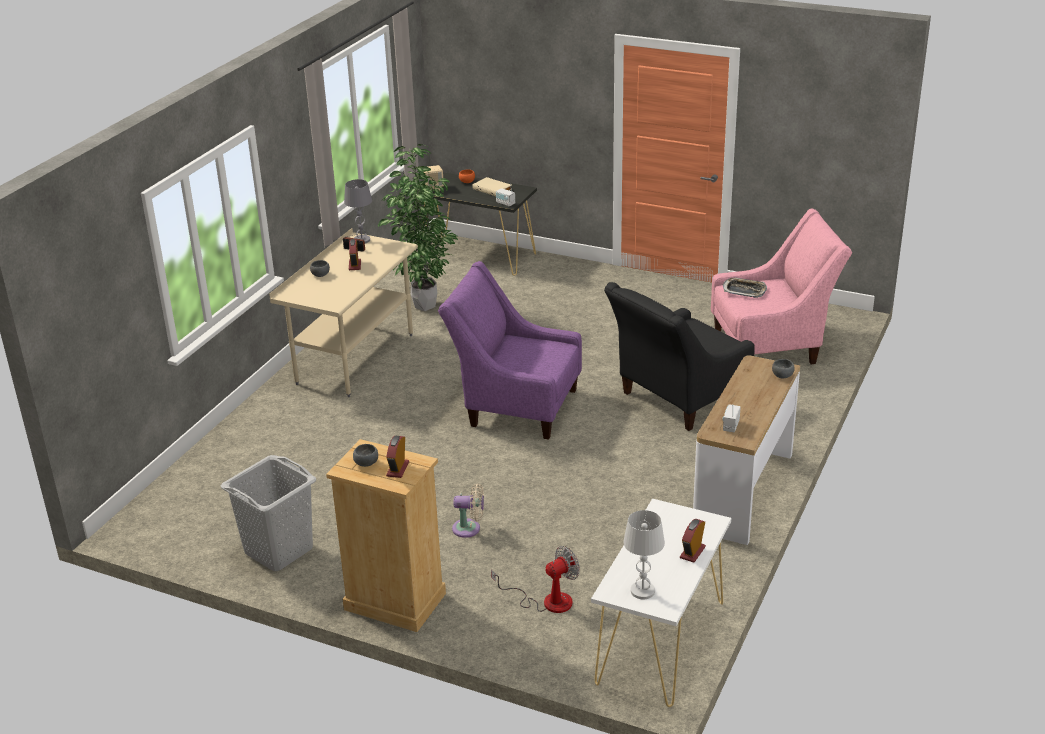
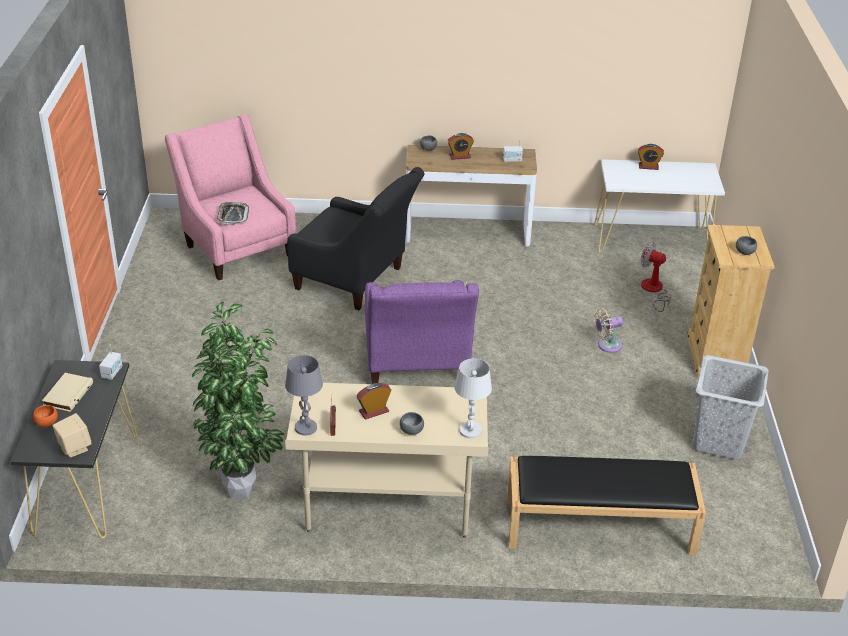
camera: 115 degrees left, 5 degrees up
alarm clock [386,436,409,478] -> alarm clock moved to [448,133,474,160]
beige fan [452,483,484,538] -> beige fan turned 90 degrees counterclockwise [593,308,623,353]
white table lamp [623,510,665,599] -> white table lamp moved to [454,359,492,439]
none -> black bench [507,456,706,555]

